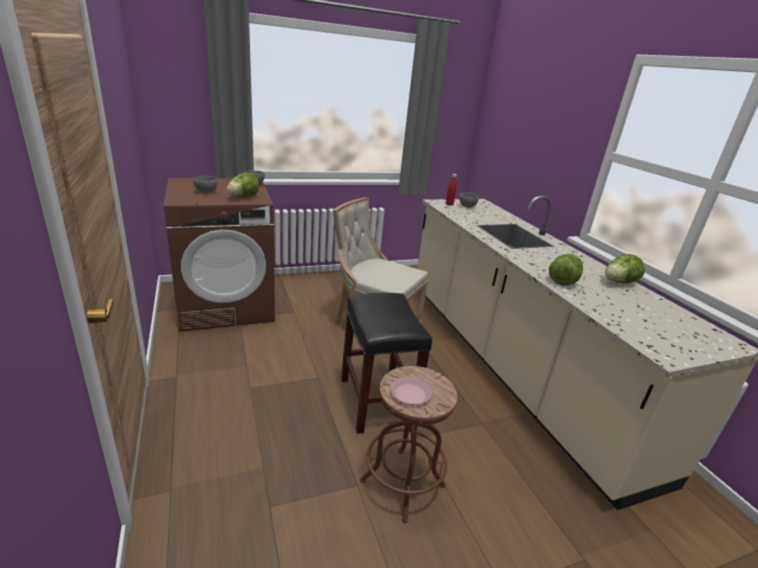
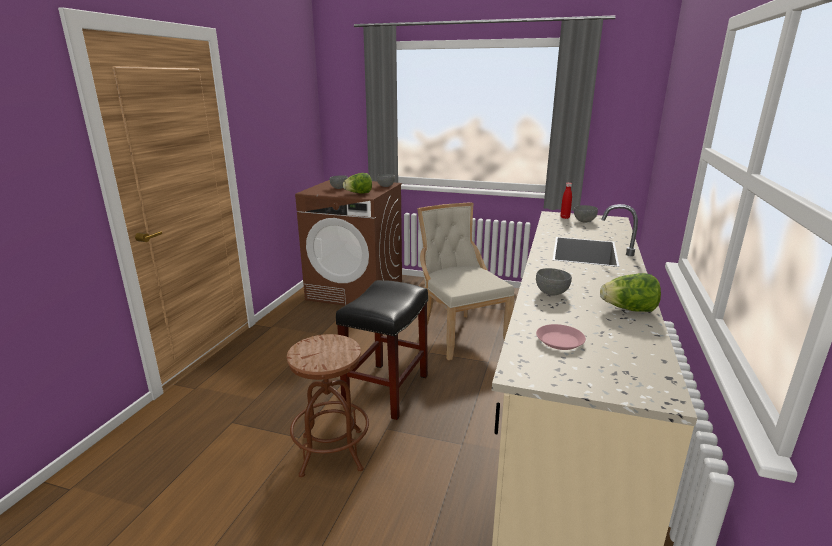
camera: 40 degrees right, 5 degrees down
pink plate [391,377,432,405] -> pink plate moved to [536,324,586,350]
lettuce [549,254,583,286] -> grey bowl [536,268,572,295]

